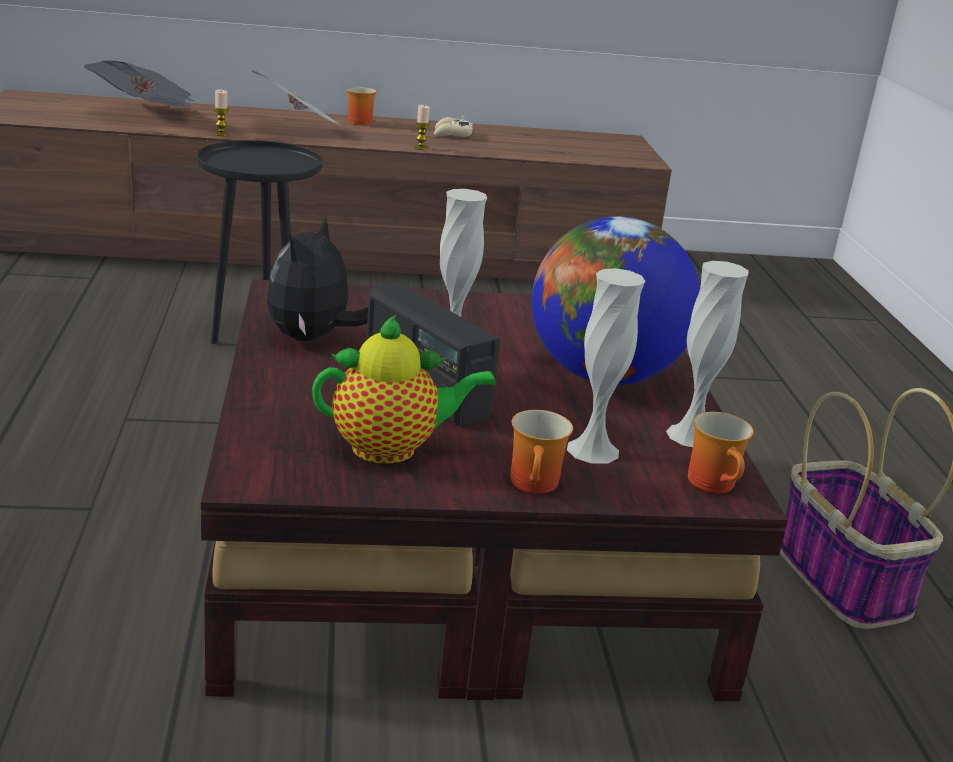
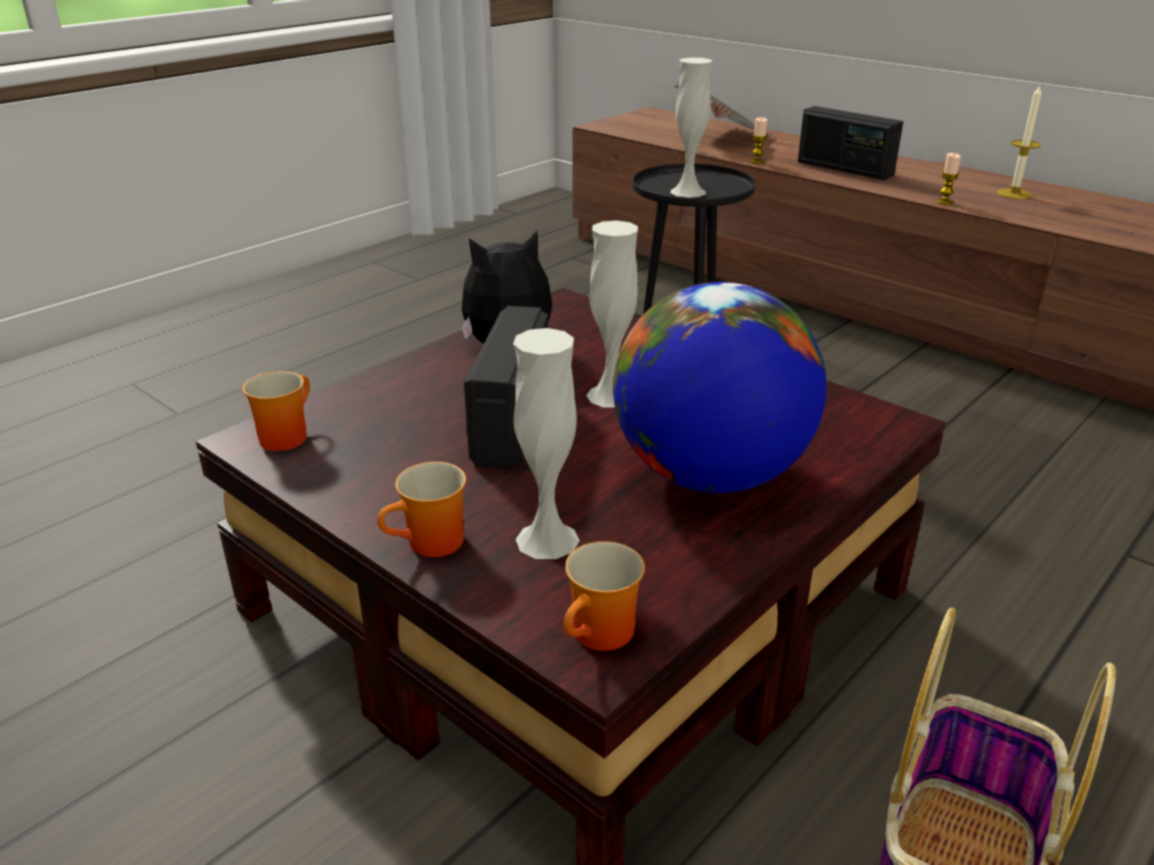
camera: 50 degrees right, 5 degrees up
newspaper [248,68,358,133] -> radio [798,106,903,180]
teapot [312,315,496,464] -> none
mug [346,87,377,125] -> mug moved to [242,371,310,451]
beige game controller [434,116,473,137] -> candle [997,85,1042,199]
white vase [666,261,749,447] -> white vase moved to [671,58,713,198]

